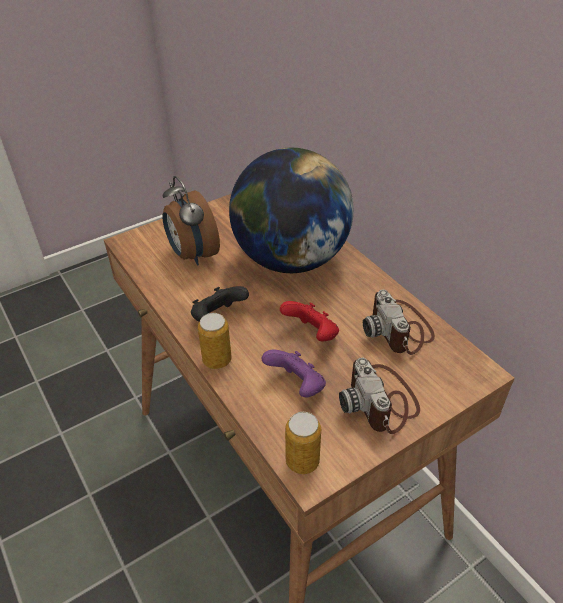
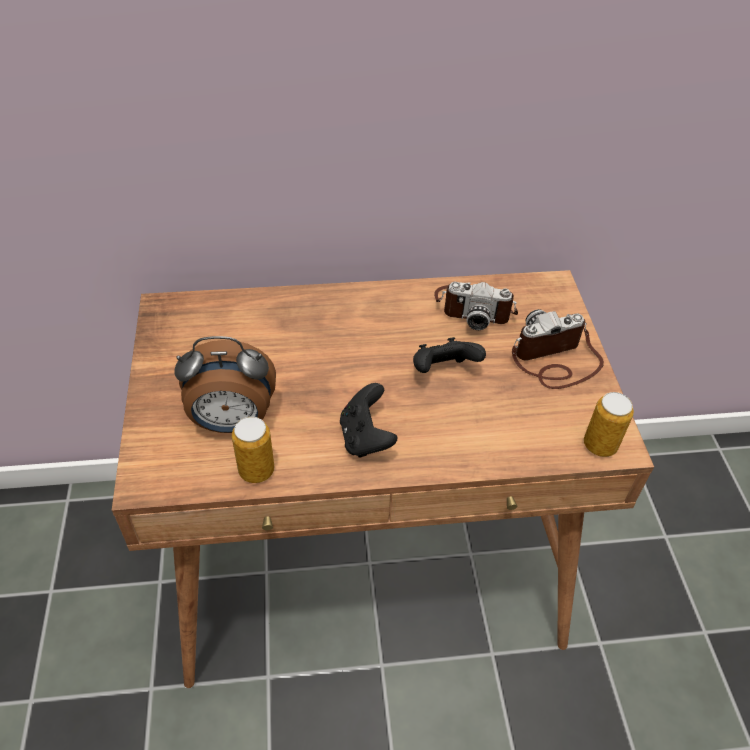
camera: 65 degrees left, 5 degrees up
can [198,313,232,369] -> can moved to [232,416,274,483]
globe [229,148,354,273] -> none
purple game controller [262,350,326,397] -> none
red game controller [280,301,339,341] -> black game controller [413,337,486,373]
camera [339,358,420,434] -> camera turned 150 degrees clockwise [512,309,604,389]

